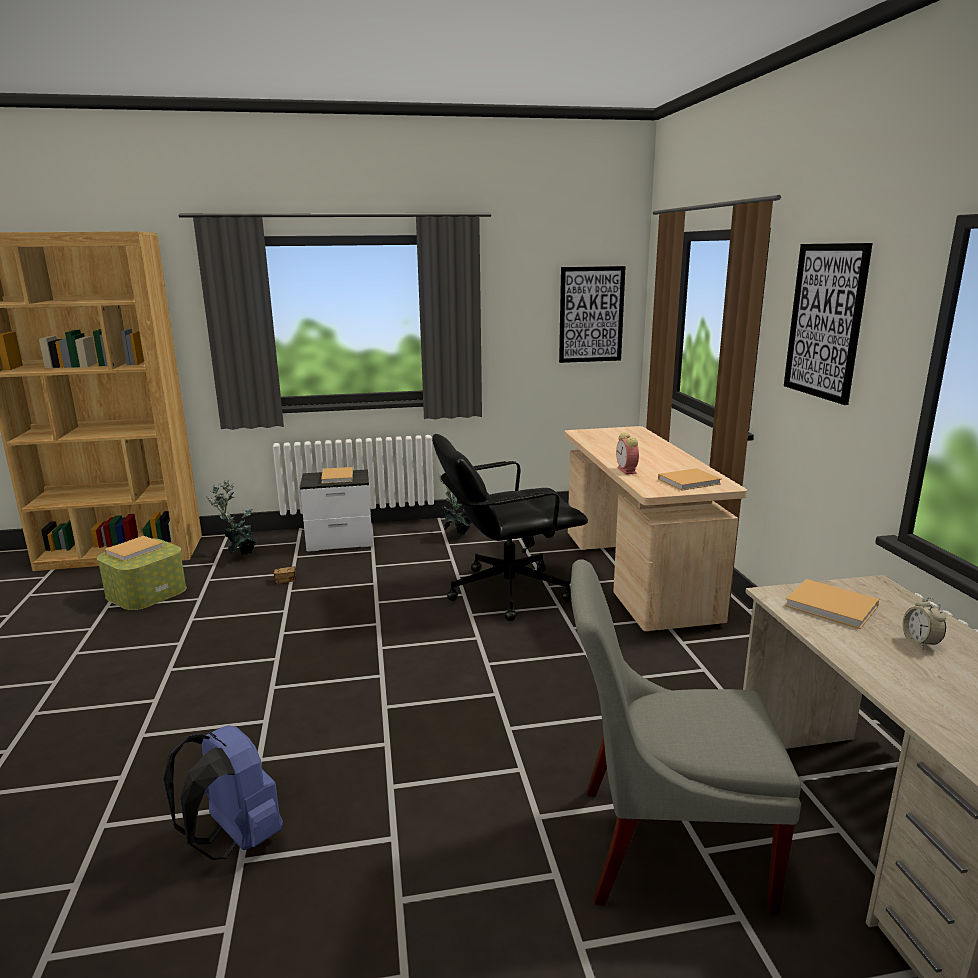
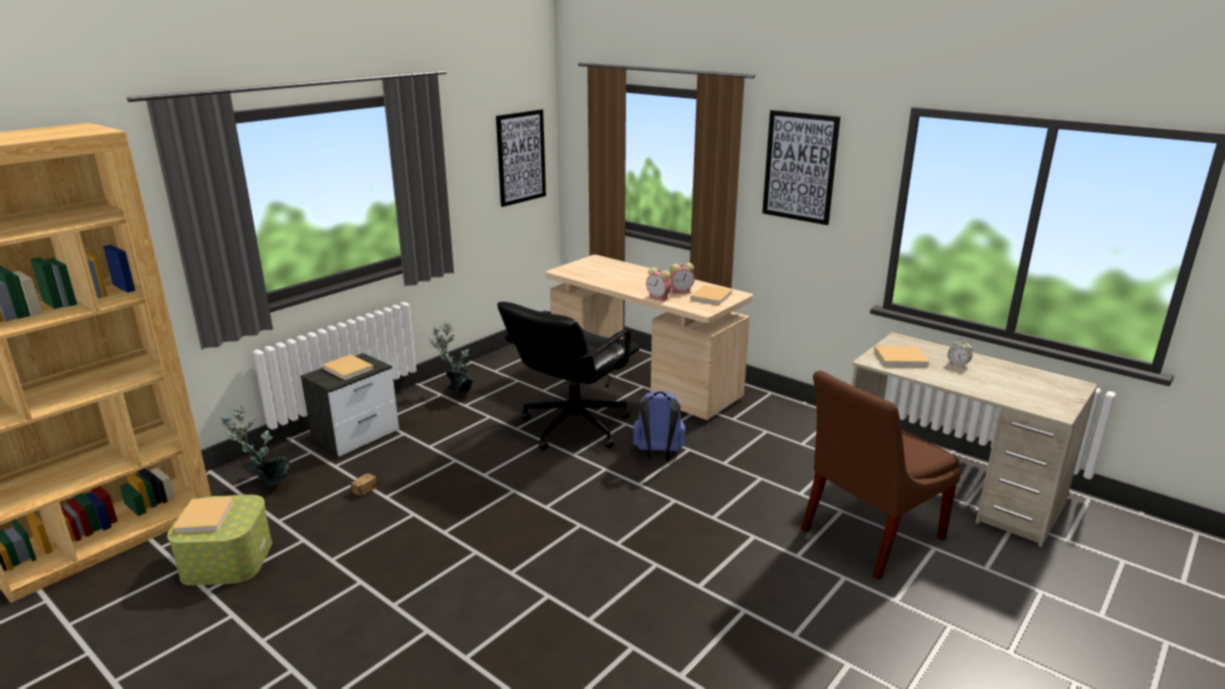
camera: 40 degrees left, 5 degrees up
blue backpack [163,725,283,860] -> blue backpack moved to [633,391,686,461]
grey chair [571,560,801,915] -> brown chair [801,371,961,580]
none -> alarm clock [670,263,695,295]

